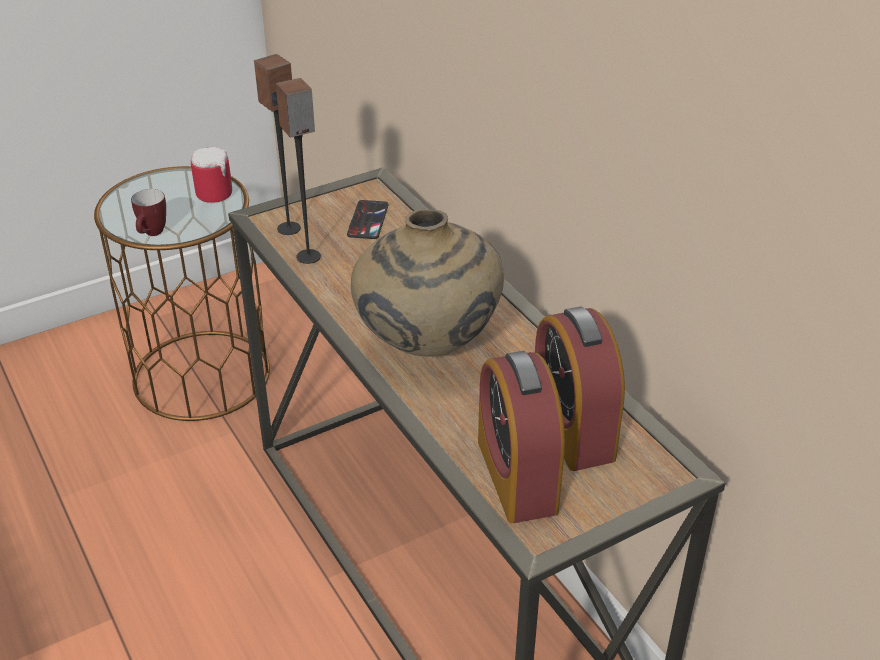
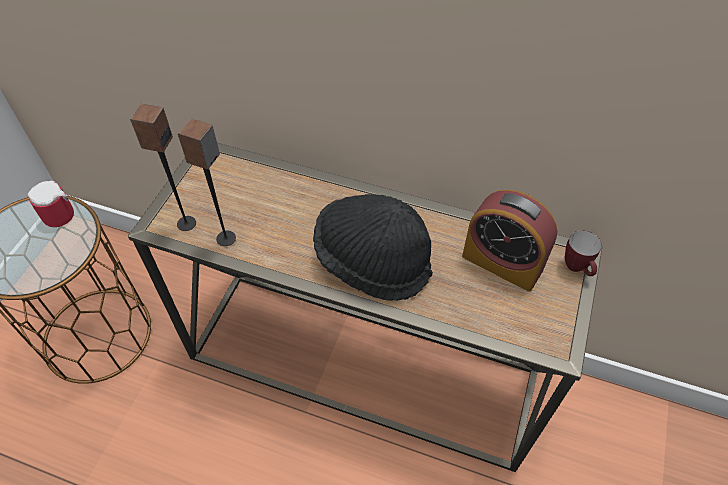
camera: 40 degrees left, 15 degrees up
mug [131,189,166,236] -> mug moved to [565,230,602,276]
phone [347,200,389,239] -> none
beige vase [351,209,504,357] -> black hat [313,194,433,301]
alarm clock [478,351,565,523] -> none

